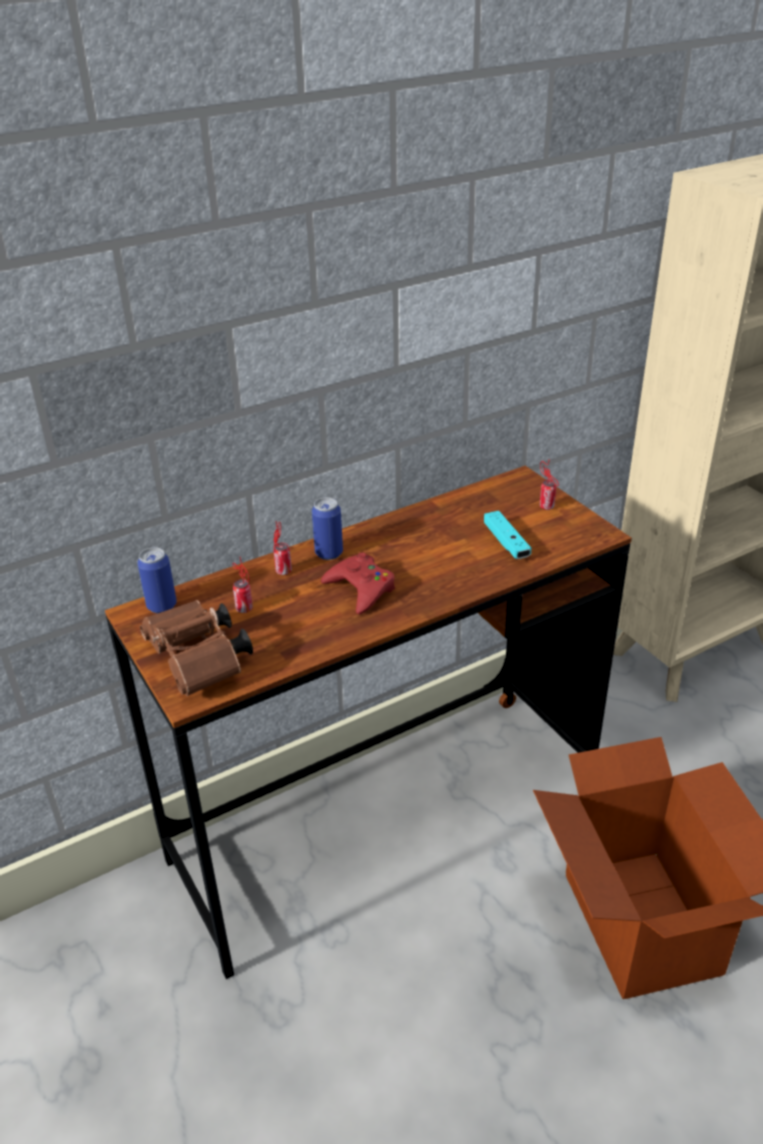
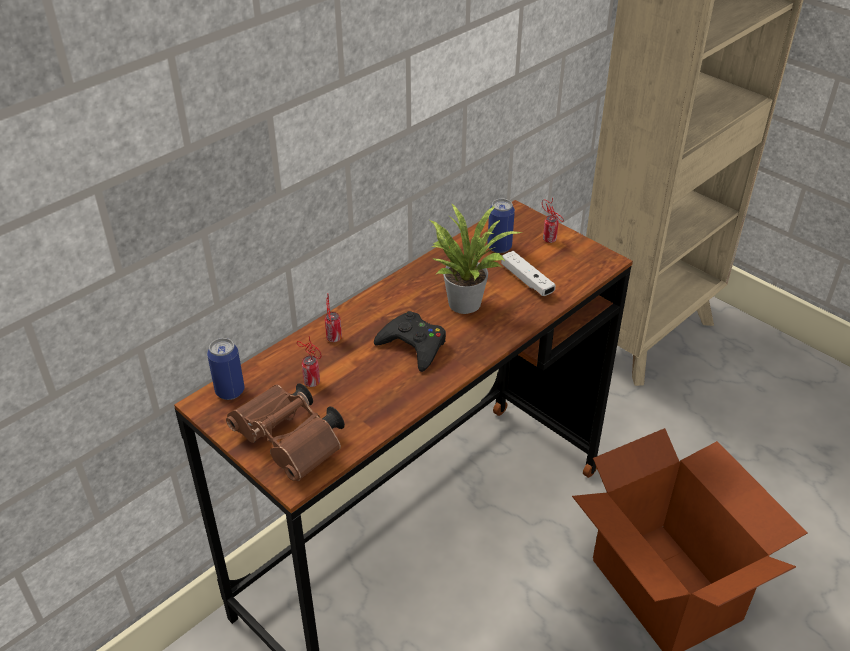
camera: 15 degrees left, 5 degrees up
can [312,497,343,560] -> can moved to [487,198,515,253]
red game controller [321,553,395,614] -> black game controller [374,311,446,372]
turquoise game controller [484,511,531,559] -> white game controller [501,251,556,296]
none -> potted plant [430,204,522,314]

